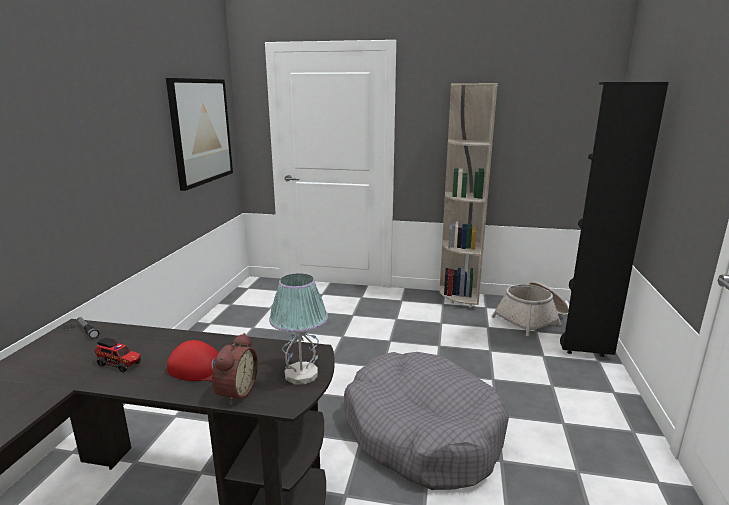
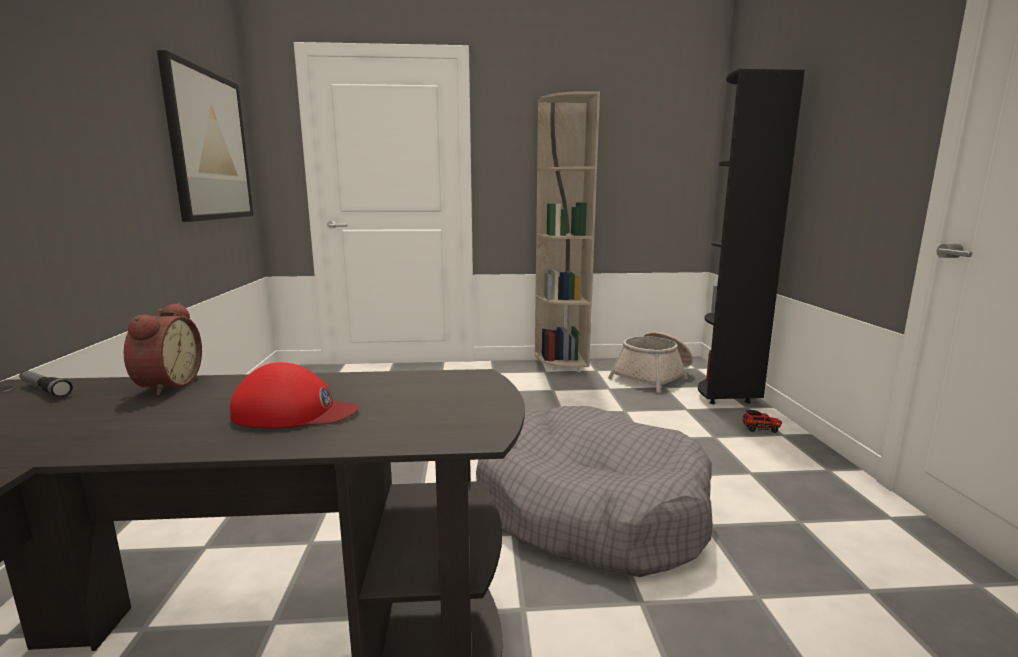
camera: 15 degrees left, 5 degrees down
toy truck [95,338,141,372] -> toy truck moved to [742,410,782,433]
alarm clock [212,333,258,405] -> alarm clock moved to [124,303,202,396]
table lamp [269,274,328,385] -> none

